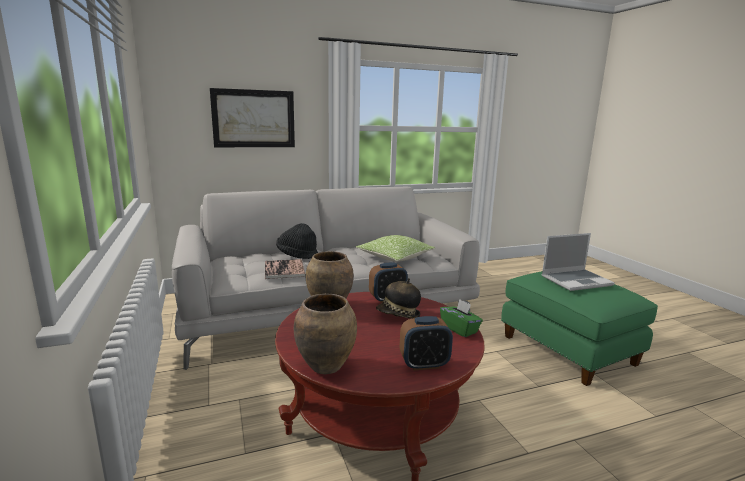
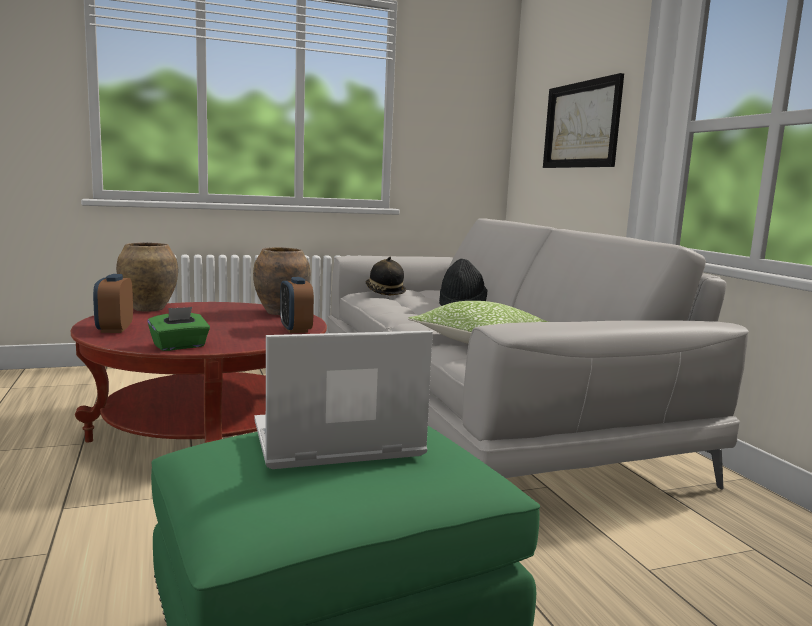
camera: 90 degrees right, 5 degrees down
book [265,259,306,279] -> none
hat [376,278,421,319] -> hat moved to [366,256,406,296]
laptop [541,233,615,291] -> laptop turned 90 degrees clockwise [254,331,433,469]

